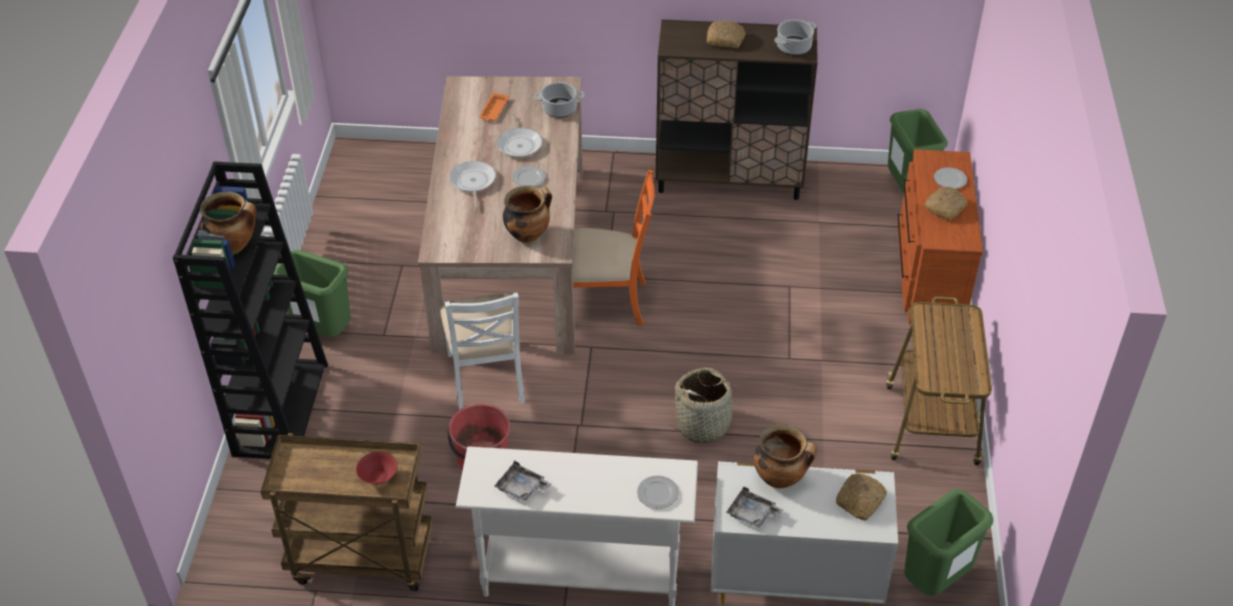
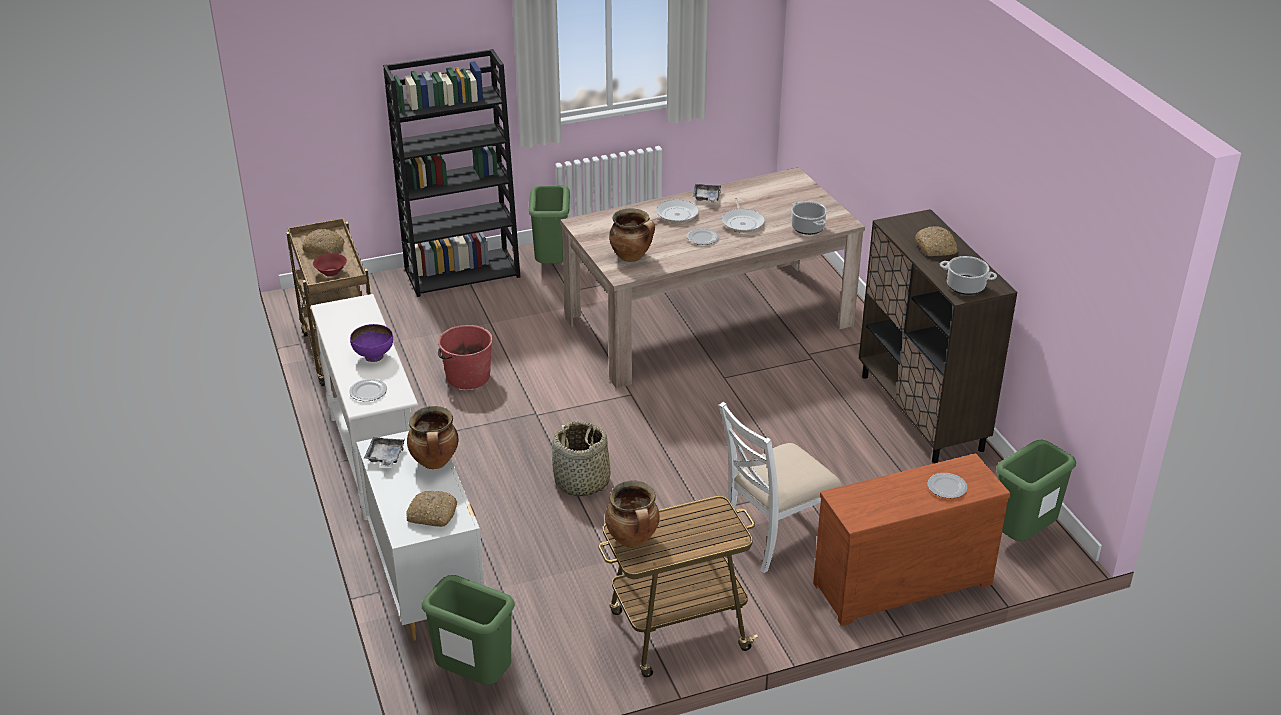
camera: 65 degrees right, 10 degrees down
cooking pot [200,191,256,254] -> cooking pot moved to [605,480,659,548]
white chair [440,292,525,410] -> white chair moved to [719,402,842,573]
orange tray [479,93,509,121] -> none
grey tray [494,461,551,501] -> grey tray moved to [693,184,721,202]
frying pan [497,114,542,158] -> frying pan turned 60 degrees counterclockwise [722,198,765,233]
orange chair [573,169,655,326] -> none
bread [925,187,967,221] -> bread moved to [302,229,345,255]
none -> purple bowl [350,324,393,362]

